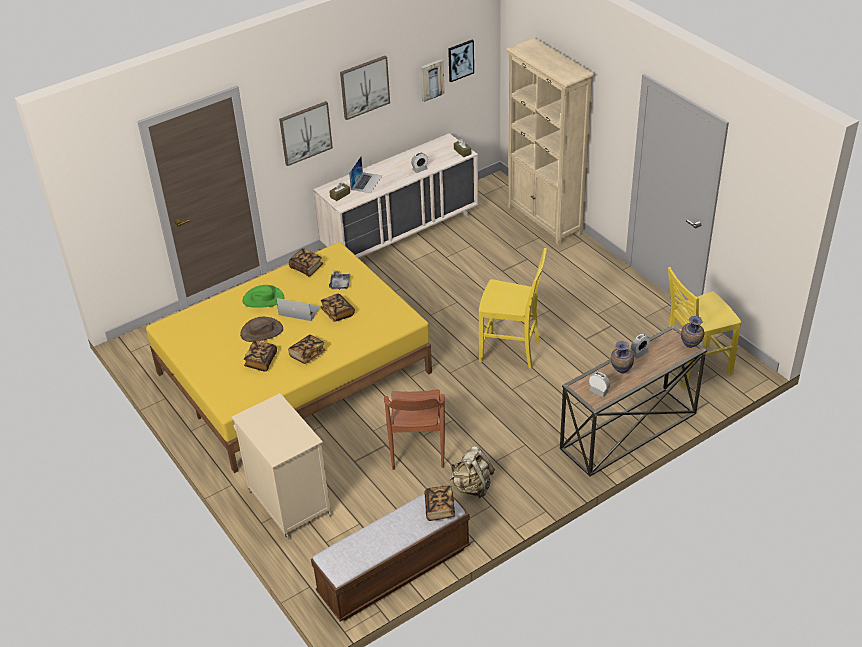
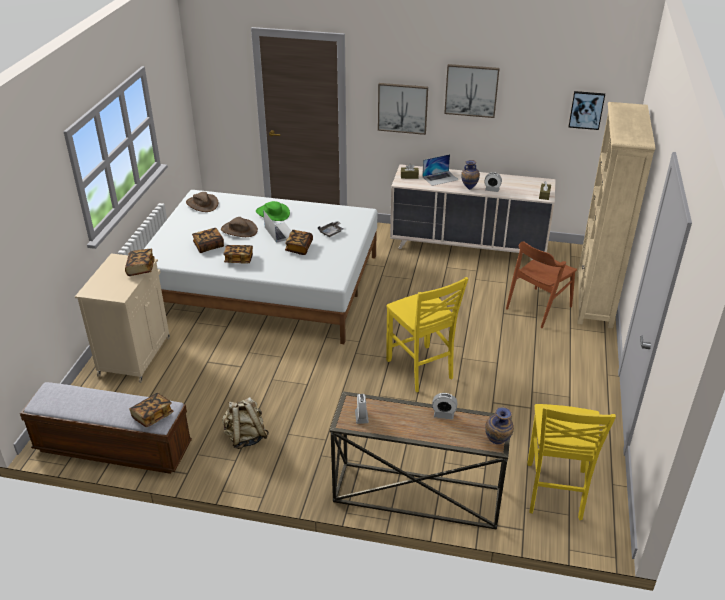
camera: 45 degrees right, 5 degrees down
yellow bed [146,242,432,473] -> white bed [144,190,377,344]
book [289,248,323,277] -> book moved to [125,249,155,276]
brown chair [384,389,445,470] -> brown chair moved to [506,241,577,328]
picture [420,59,445,102] -> none
vase [611,341,634,374] -> vase moved to [461,160,480,190]
yellow chair [668,267,741,388] -> yellow chair turned 105 degrees counterclockwise [527,404,616,520]
none -> brown hat [186,192,218,212]

